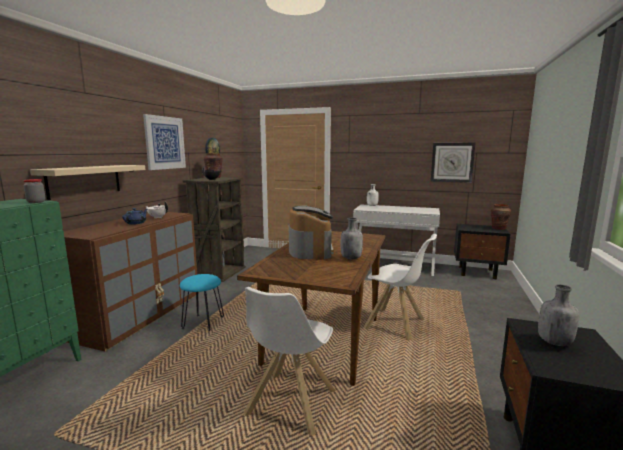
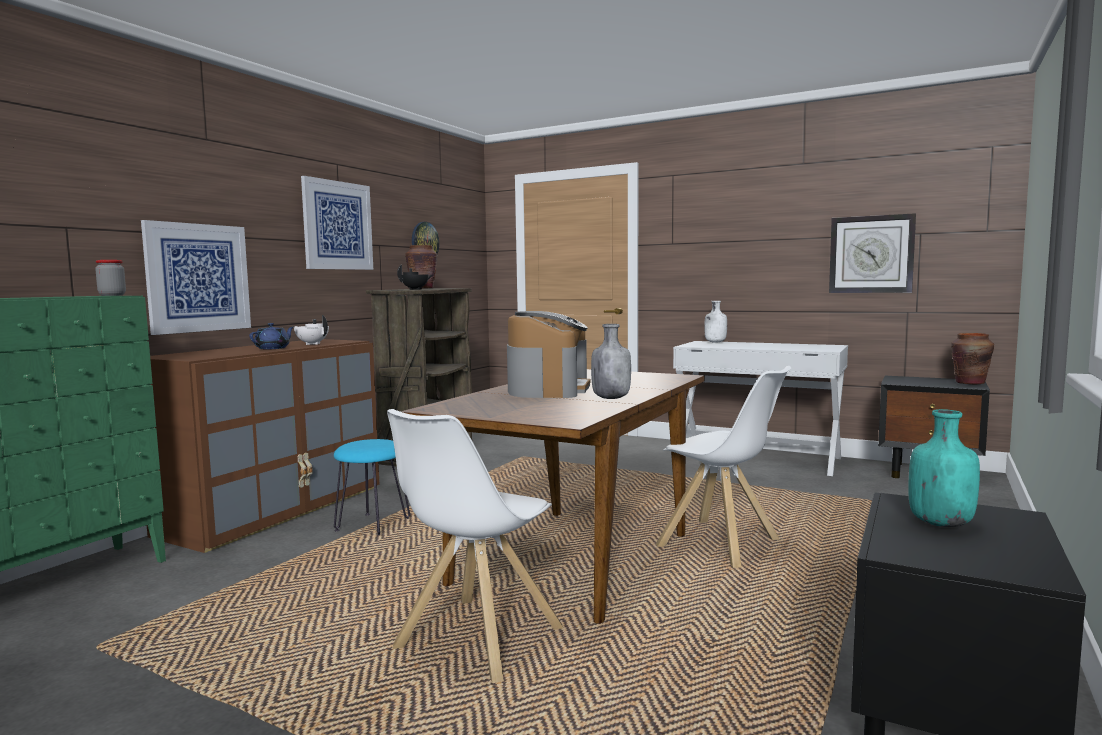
camera: 10 degrees right, 5 degrees down
beige shelf [30,165,145,200] -> picture [141,220,251,335]
grey bottle [538,284,579,346] -> turquoise bottle [908,409,980,527]

